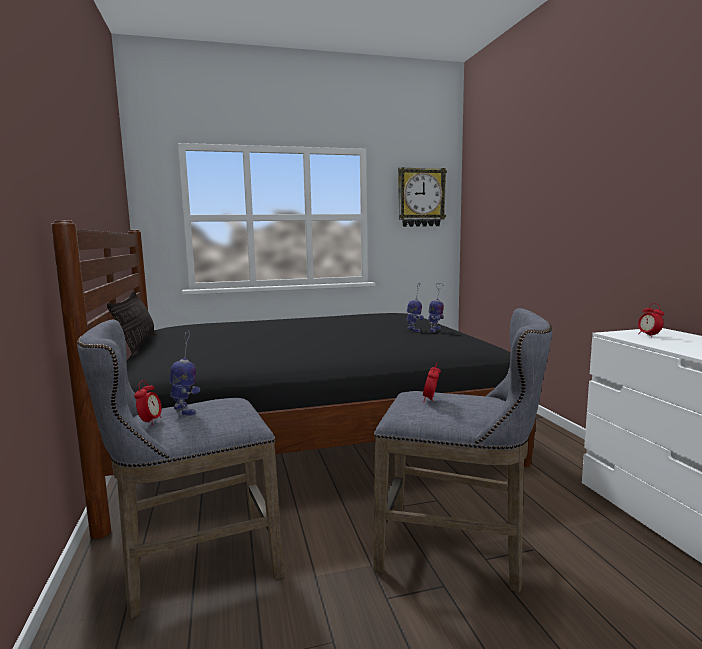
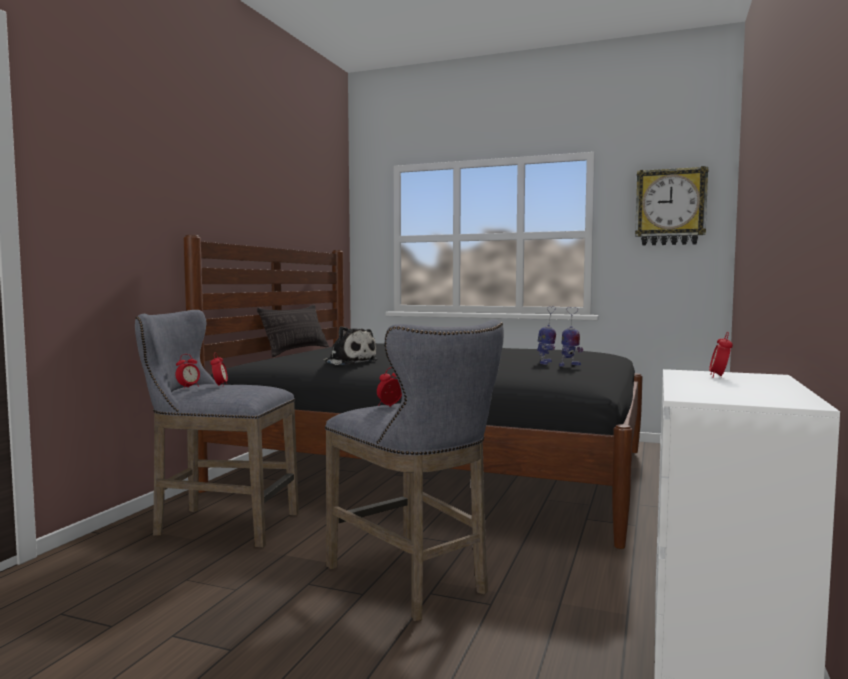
camera: 35 degrees right, 5 degrees down
toy robot [169,331,200,416] -> alarm clock [210,353,228,385]
none -> plush toy [323,326,378,365]

